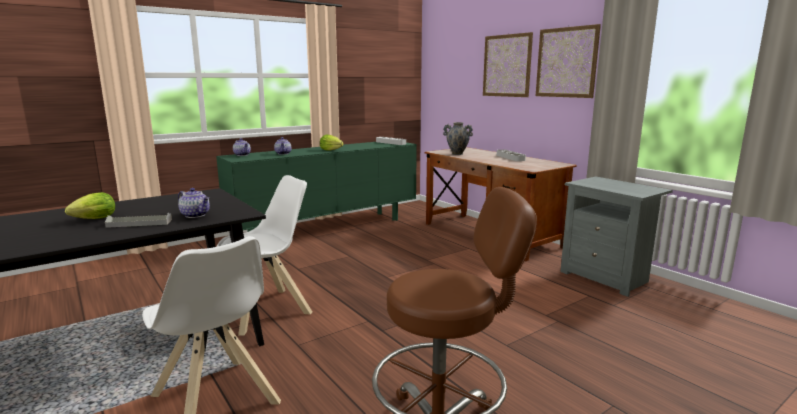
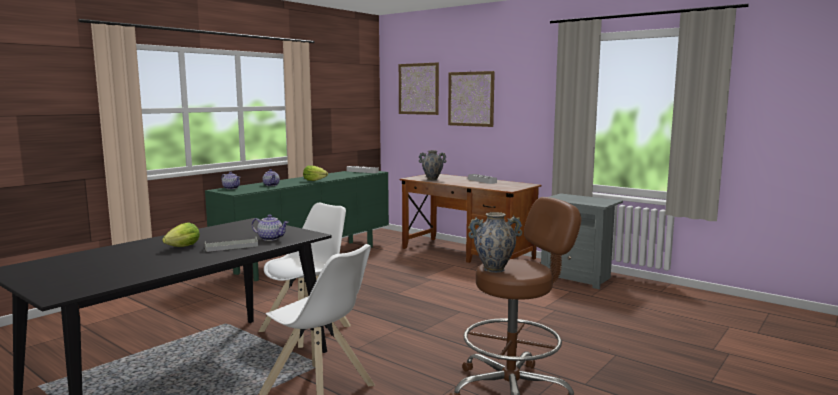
camera: 15 degrees left, 5 degrees down
picture [536,24,601,98] -> picture moved to [399,62,439,115]
none -> vase [468,212,522,273]

